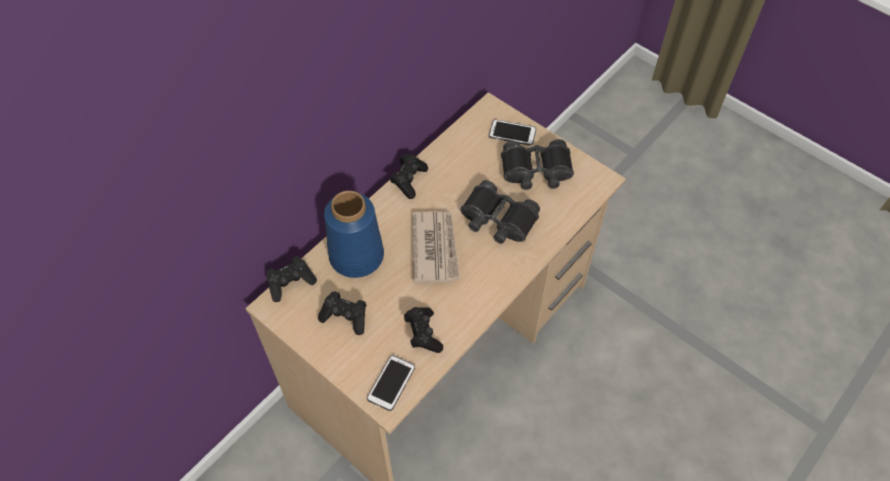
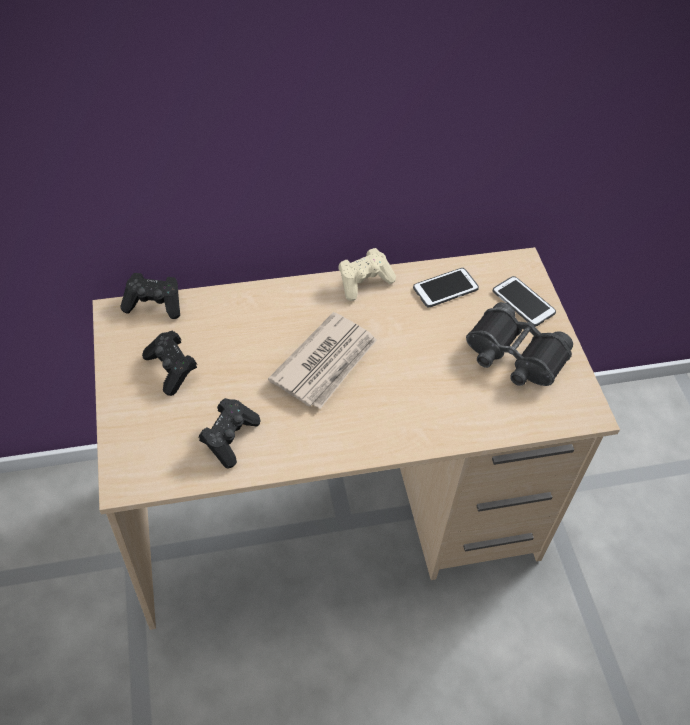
camera: 35 degrees right, 5 degrees down
blue vase [324,191,384,278] -> none
phone [367,355,415,411] -> phone moved to [413,268,479,307]
black game controller [390,154,428,199] -> beige game controller [338,248,396,301]
black binoculars [460,180,540,244] -> none

